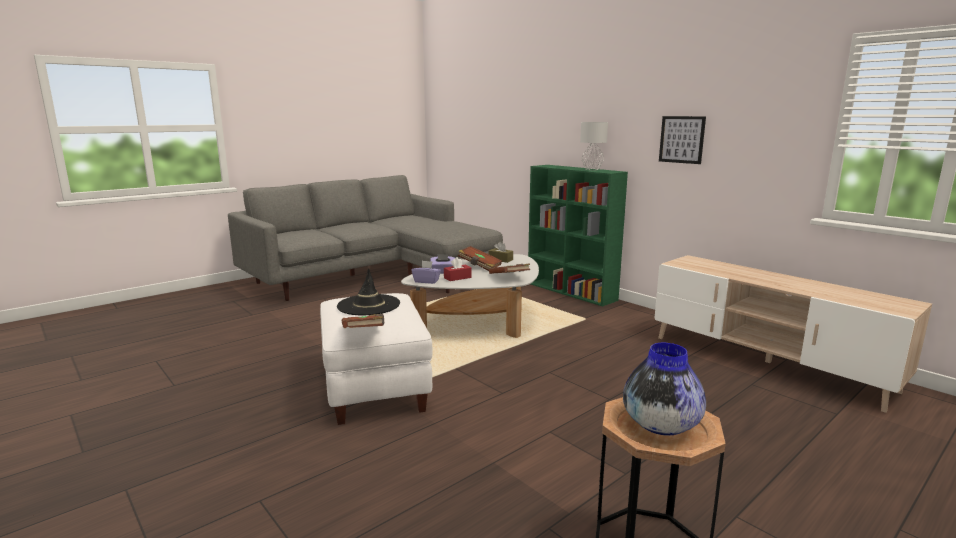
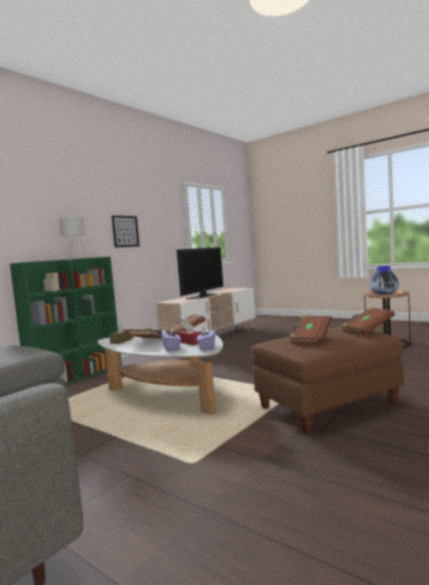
camera: 100 degrees left, 10 degrees down
white ottoman [320,293,432,425] -> brown ottoman [251,326,404,434]
black hat [337,268,400,315] -> brown book [289,315,332,344]
none -> television [177,247,223,299]

